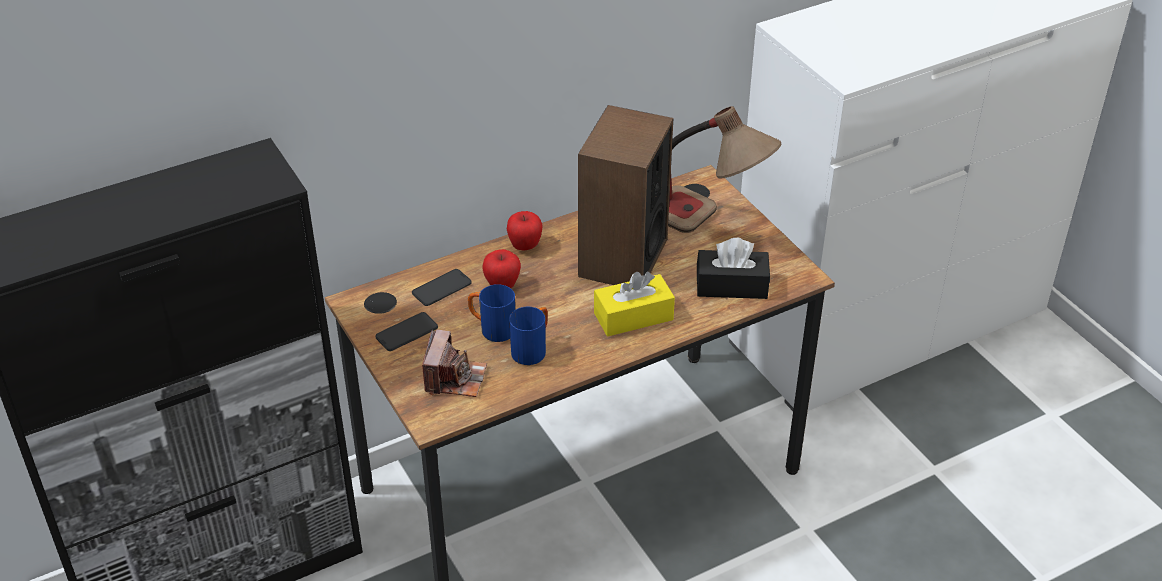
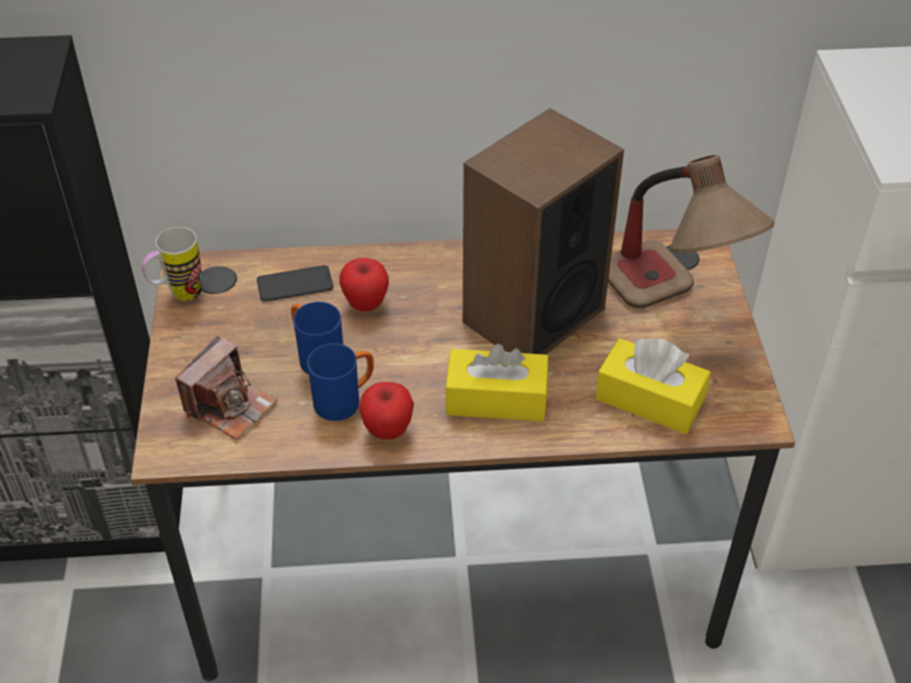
camera: 25 degrees right, 5 degrees up
phone [375,312,438,351] -> none
apple [507,211,543,251] -> apple moved to [359,382,414,440]
black tissue box [697,238,770,299] -> yellow tissue box [595,338,711,434]
none -> mug [141,227,202,301]

